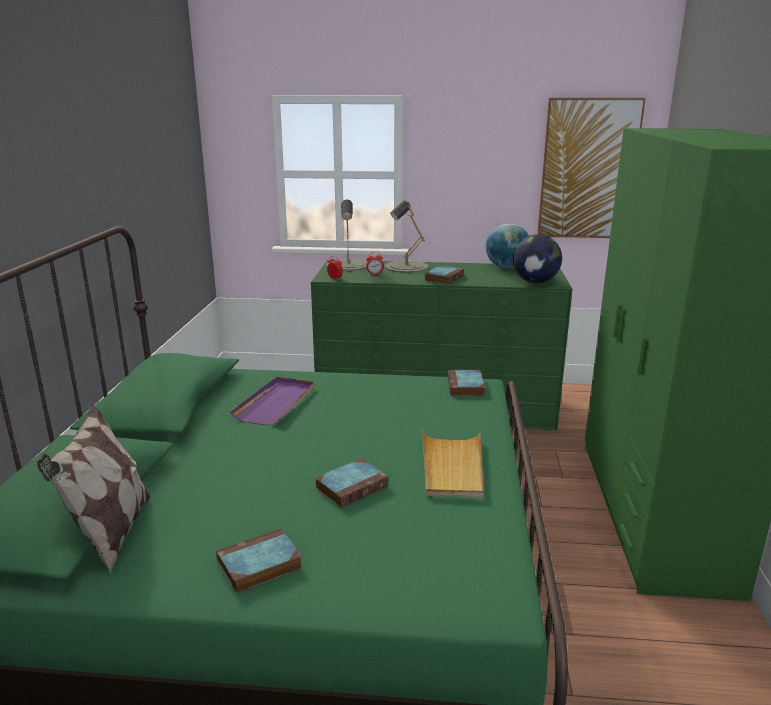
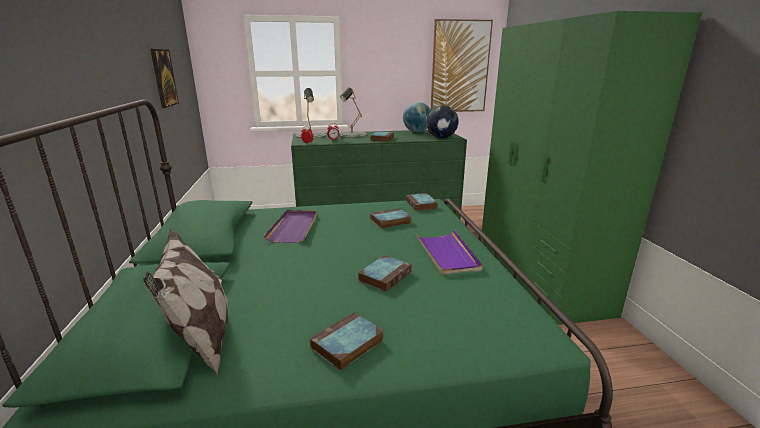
camera: 15 degrees left, 0 degrees up
beige tray [422,431,484,498] -> purple tray [415,230,483,275]
none -> picture [150,49,179,108]
none -> book [370,208,411,229]

